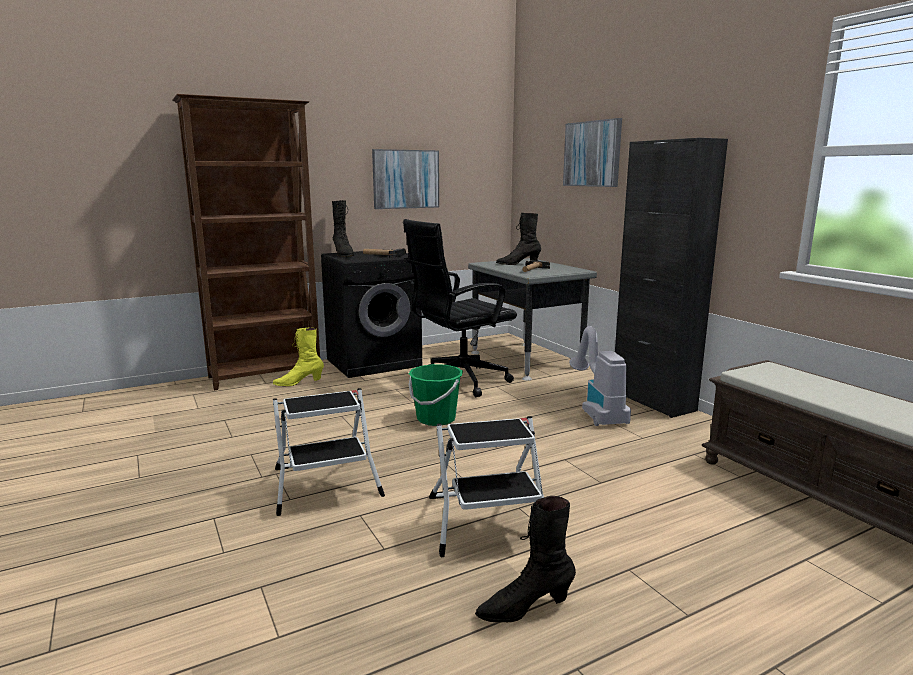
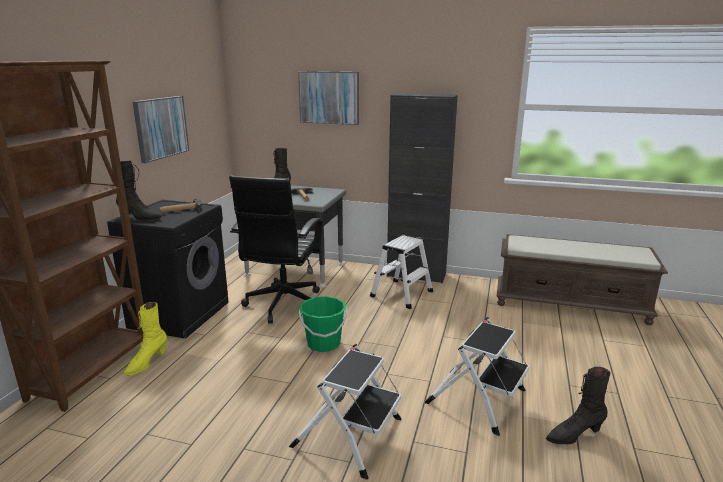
camera: 45 degrees left, 5 degrees up
black boot [475,496,576,623] -> black boot turned 45 degrees clockwise [546,367,610,444]
vacuum cleaner [569,326,631,426] -> white step ladder [370,234,433,309]

